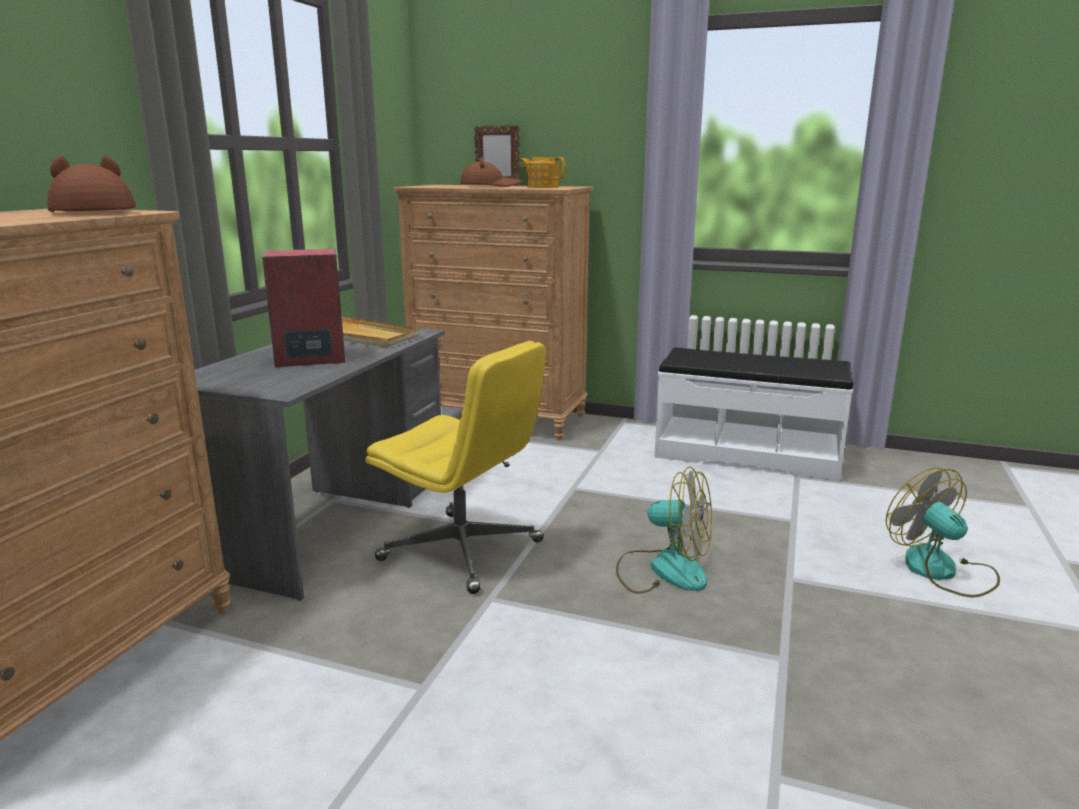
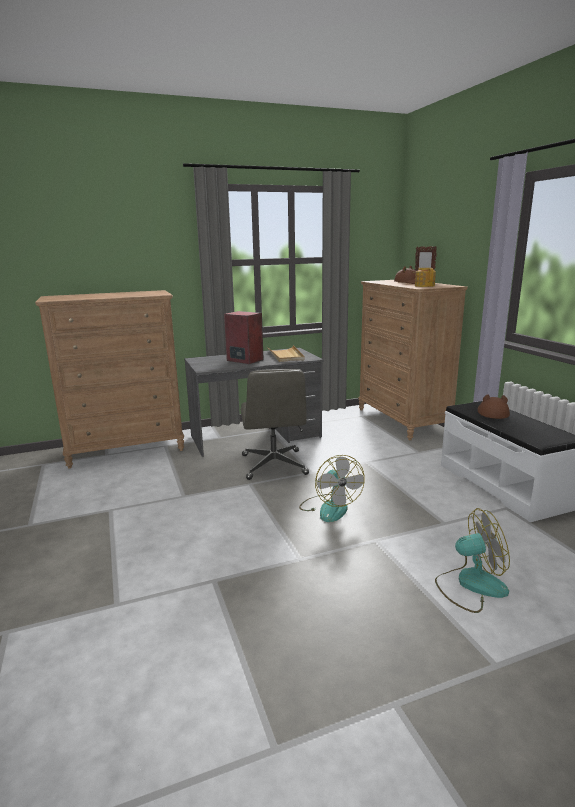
camera: 50 degrees right, 0 degrees up
brown hat [47,155,136,212] -> brown hat moved to [478,394,510,419]
yellow office chair [366,341,546,594] -> grey office chair [241,369,309,480]
fan [886,468,1000,598] -> fan turned 60 degrees clockwise [435,508,510,613]

